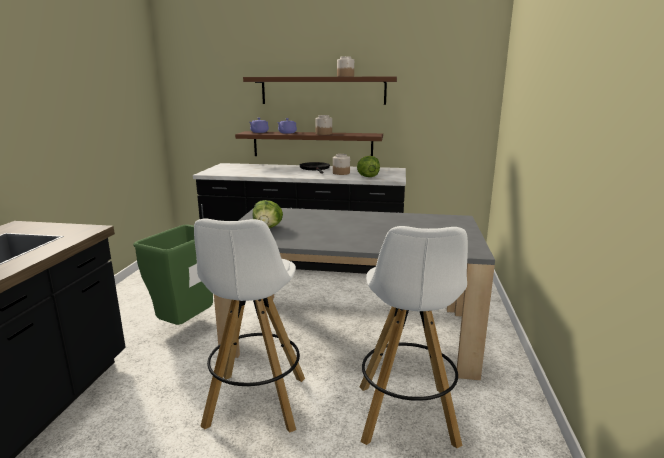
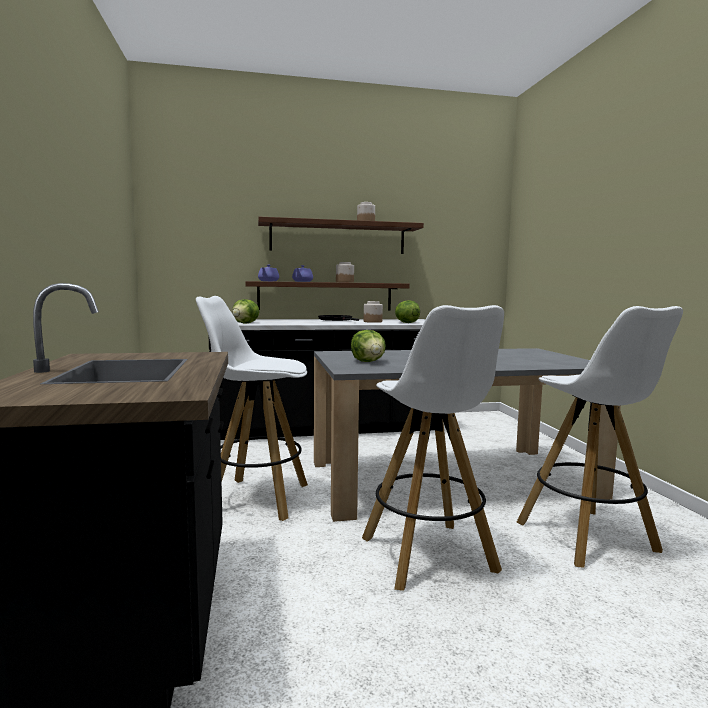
camera: 20 degrees left, 10 degrees down
green trash can [133,224,213,325] -> white stool [196,296,308,521]
none -> lettuce [232,299,259,324]

